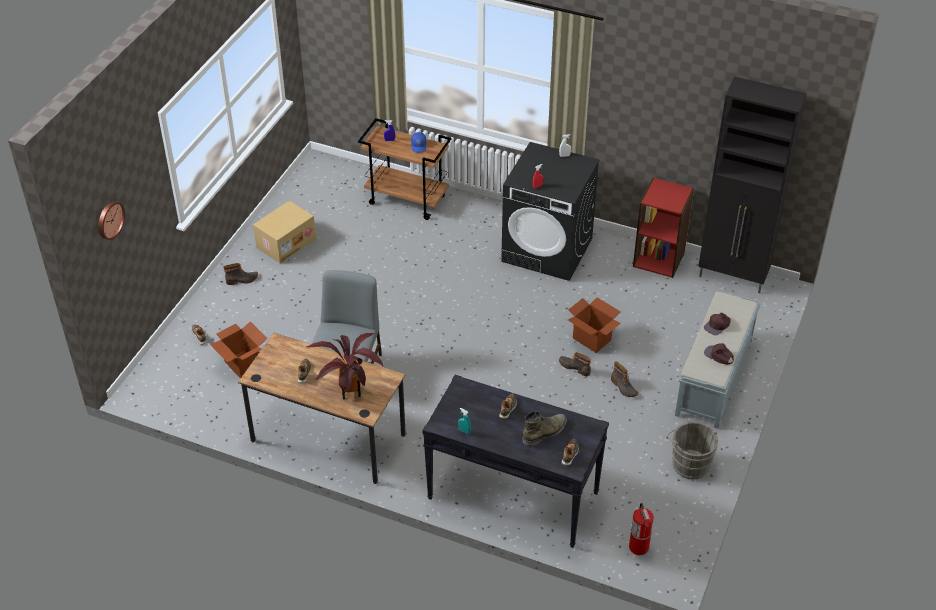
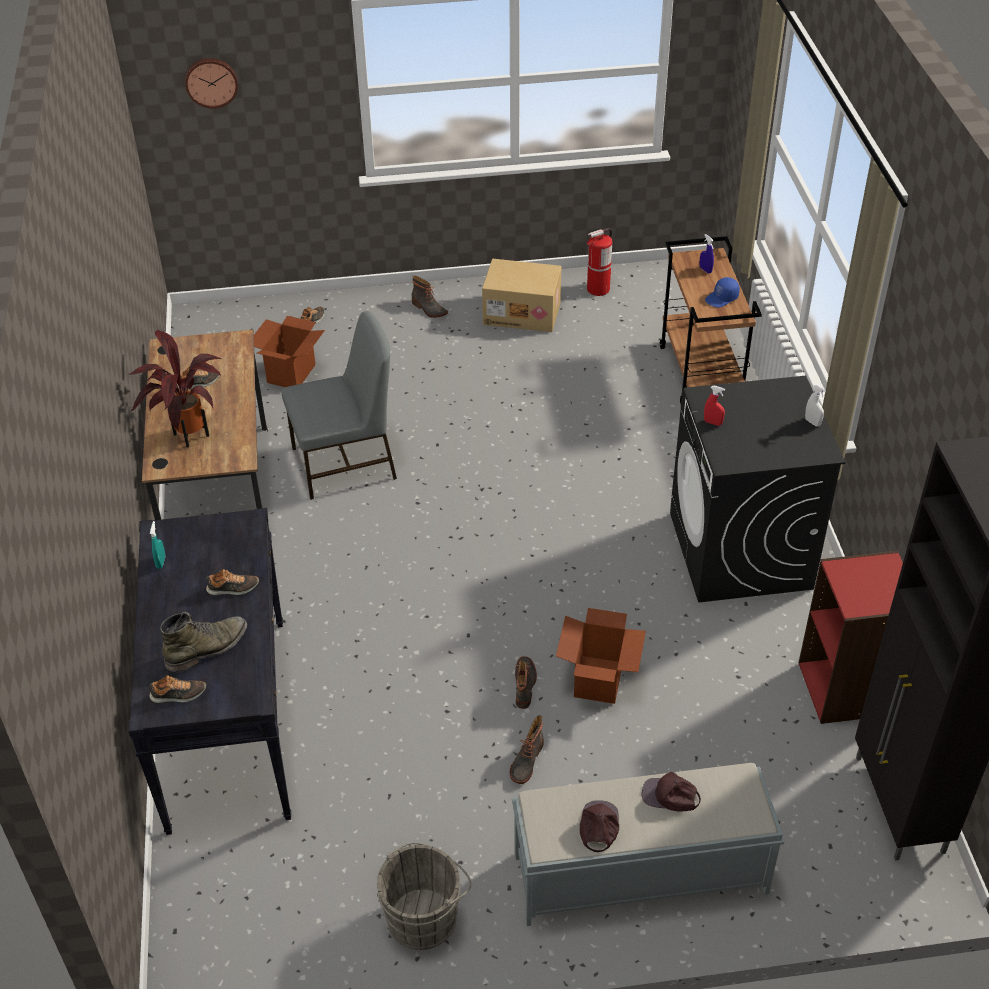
camera: 60 degrees right, 0 degrees up
green boot [523,411,567,446] -> green boot turned 60 degrees counterclockwise [160,612,247,672]
fire extinguisher [629,503,654,555] -> fire extinguisher moved to [586,228,612,296]

